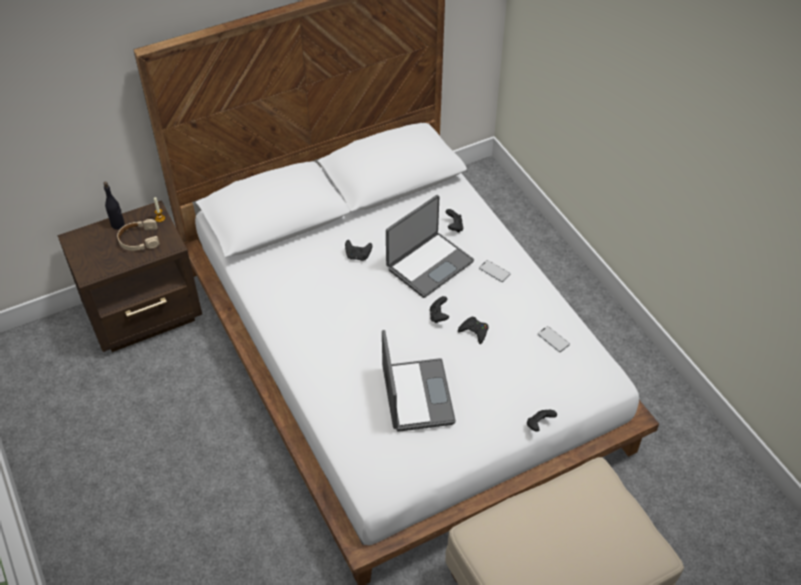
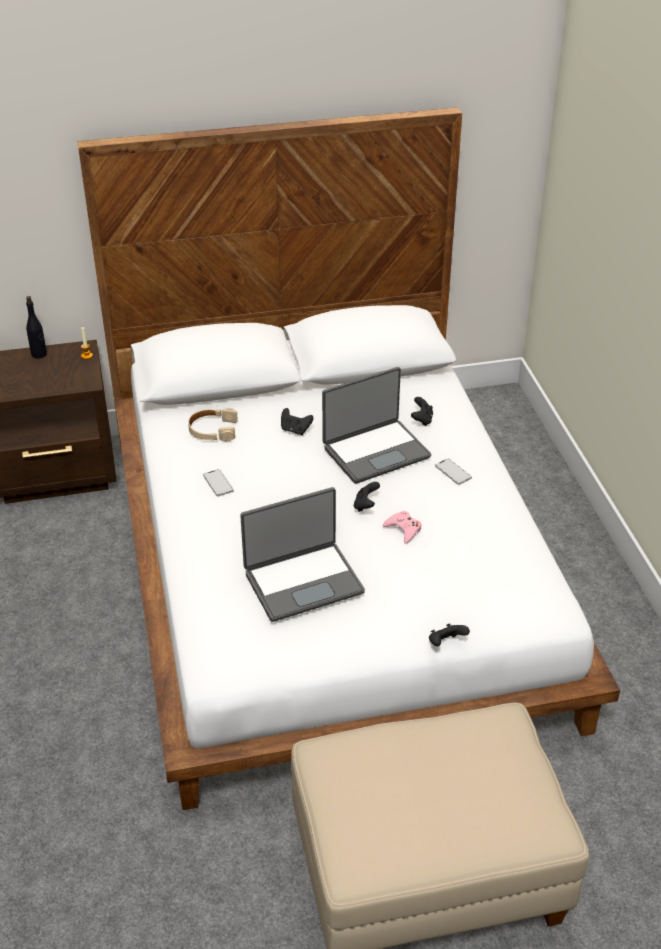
camera: 15 degrees right, 10 degrees down
beige headphones [117,219,159,251] -> beige headphones moved to [188,408,238,441]
laptop [382,330,456,432] -> laptop turned 60 degrees clockwise [240,487,365,622]
black game controller [458,317,488,344] -> pink game controller [383,511,422,544]
phone [538,326,570,352] -> phone moved to [203,469,233,496]

